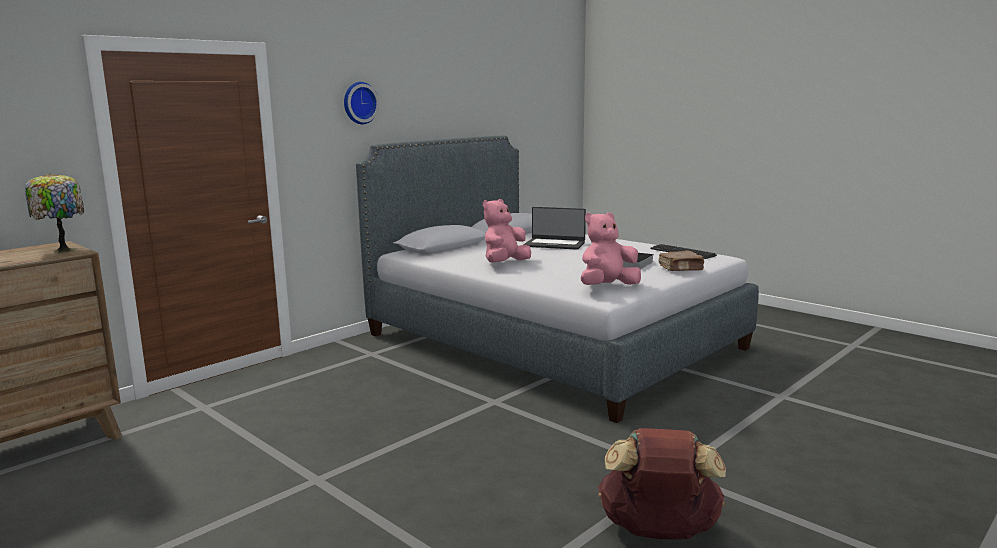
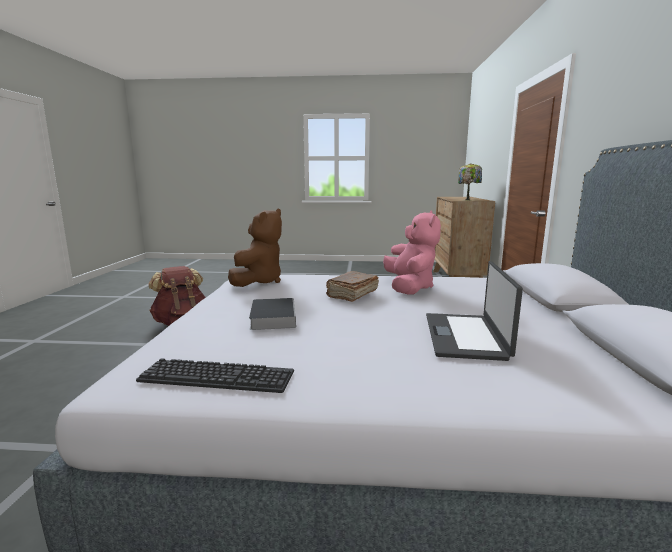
camera: 140 degrees right, 0 degrees up
wall clock [344,82,379,124] -> none
laptop [523,207,586,250] -> laptop turned 60 degrees counterclockwise [426,261,523,361]
pink plush toy [581,212,641,285] -> brown plush toy [228,209,282,287]
brown book [659,250,705,271] -> brown book moved to [326,271,379,302]

